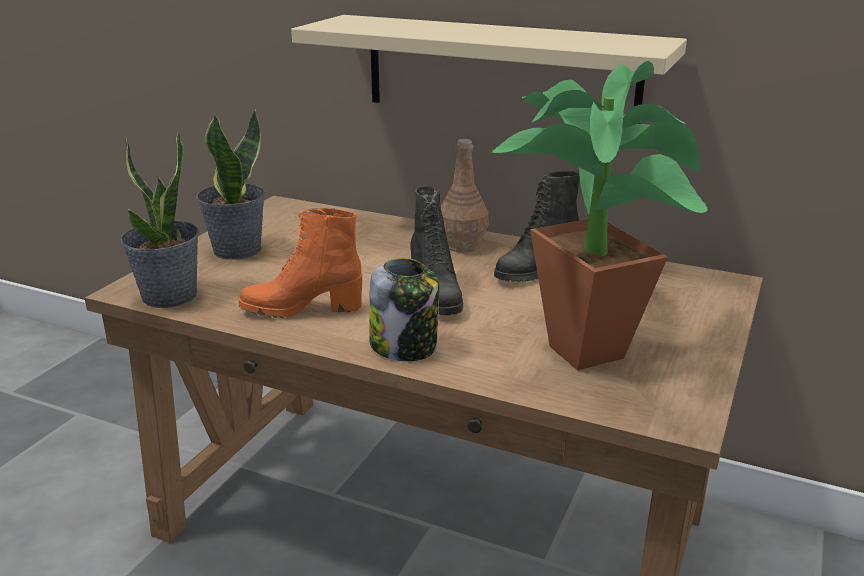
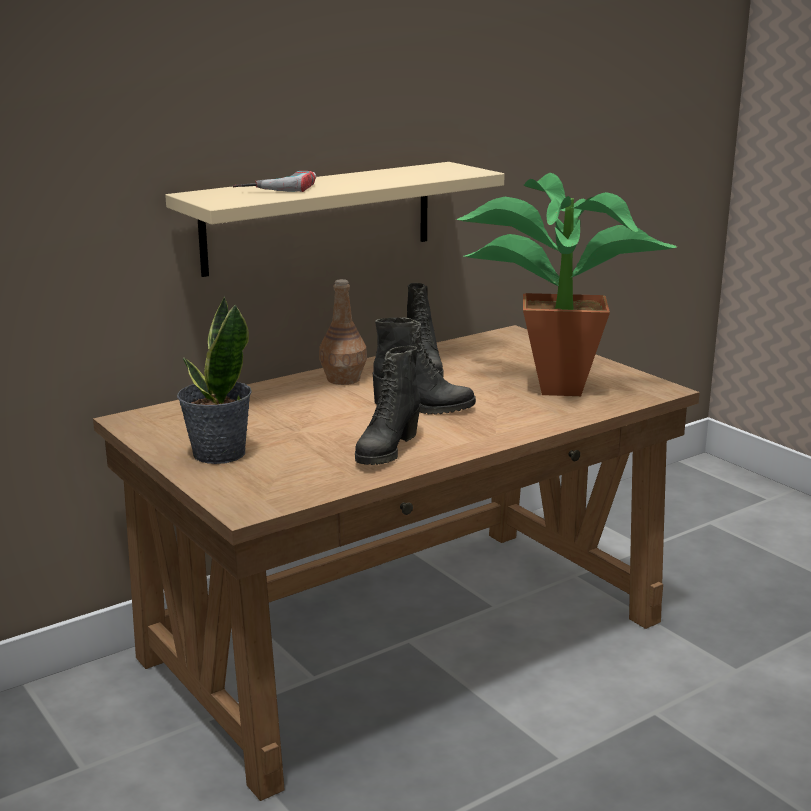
camera: 60 degrees left, 5 degrees down
potted plant [120,131,199,308] -> none
orange boot [239,208,362,318] -> black boot [355,346,421,465]
jar [369,258,439,361] -> none
none -> power drill [233,171,316,192]

